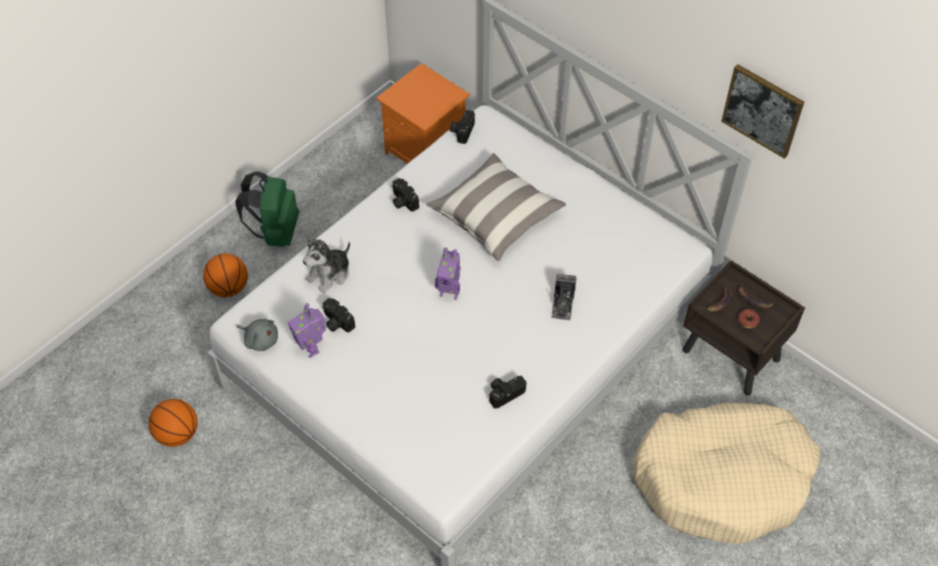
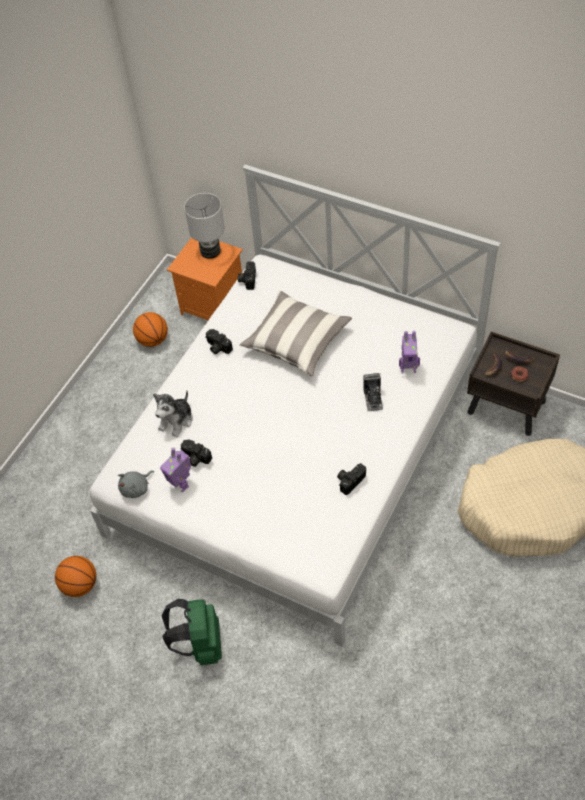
camera: 10 degrees left, 0 degrees up
basketball [203,254,248,297] -> basketball moved to [133,312,168,347]
green backpack [235,171,299,247] -> green backpack moved to [162,599,222,665]
grey plush toy [237,319,278,351] -> grey plush toy turned 120 degrees clockwise [118,471,154,498]
toy robot [435,247,461,300] -> toy robot moved to [399,331,420,373]
picture [721,64,804,159] -> none
none -> grey table lamp [184,193,225,259]

